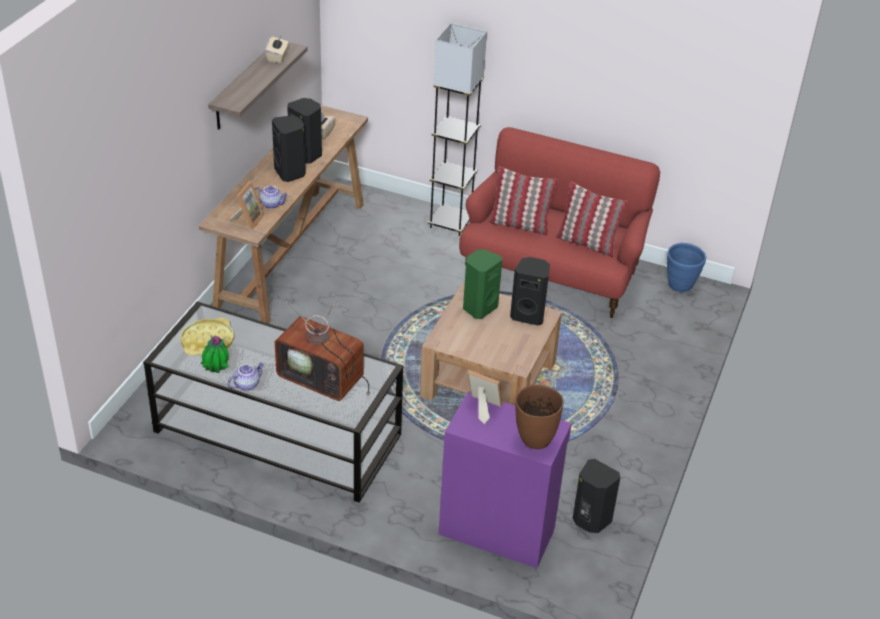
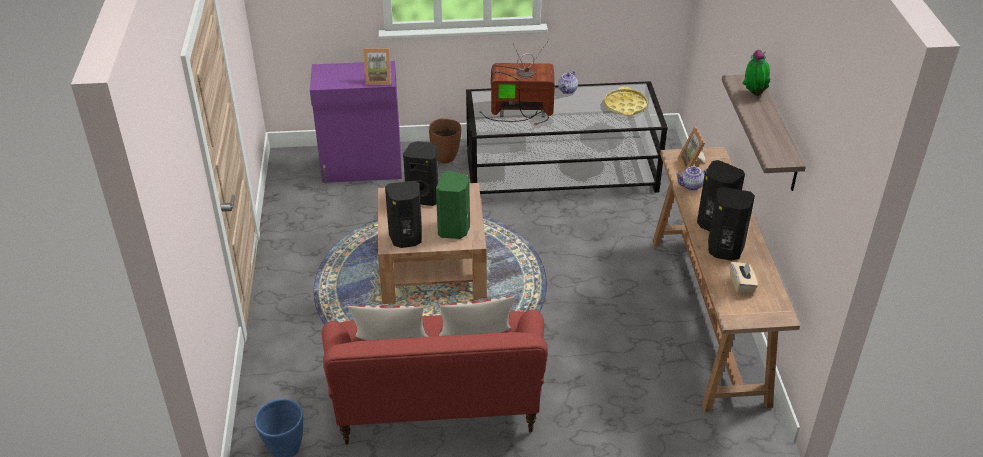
camera: 155 degrees right, 0 degrees up
potted plant [200,335,229,373] -> potted plant moved to [742,50,770,96]
beige tissue box [265,36,289,63] -> none
grey floor lamp [428,23,487,236] -> none
brown vase [515,384,564,449] -> brown vase moved to [429,118,462,163]
black speaker [573,459,620,533] -> black speaker moved to [403,141,438,206]

